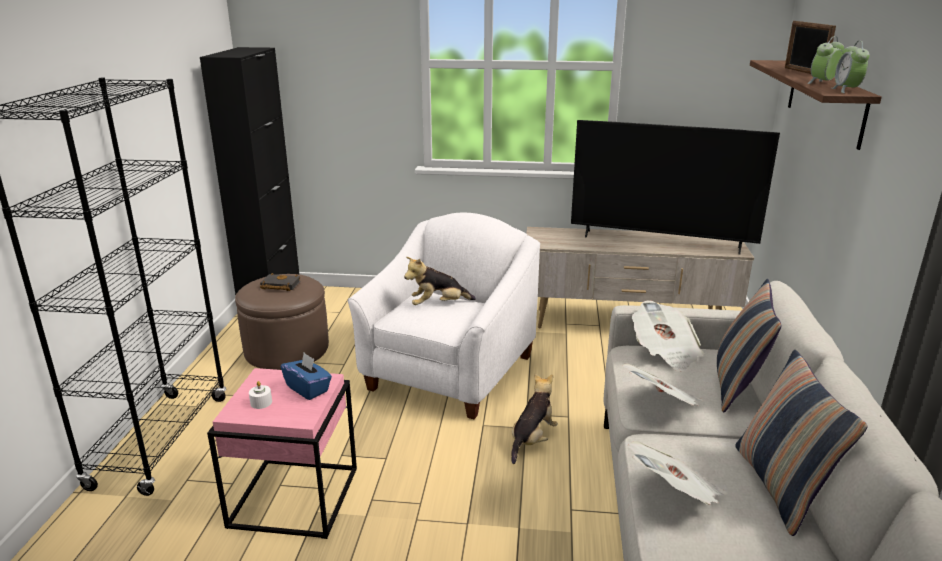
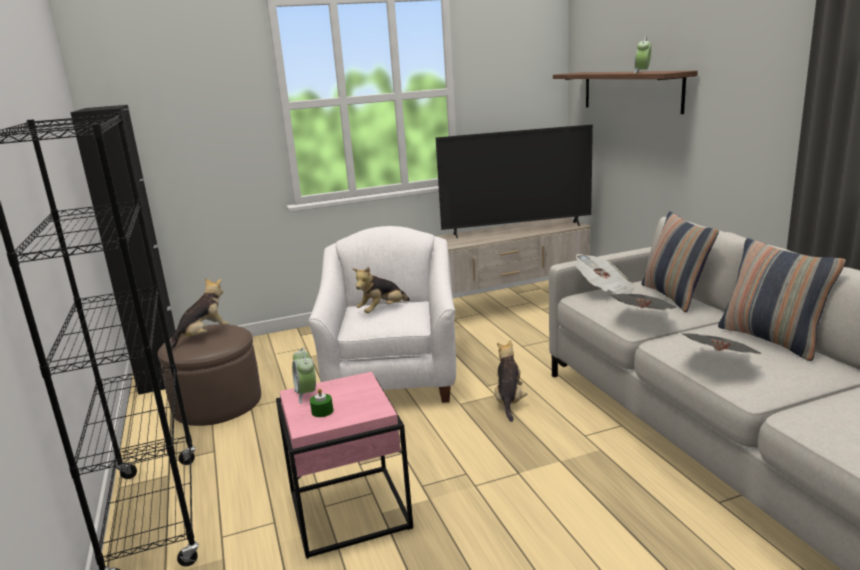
camera: 25 degrees left, 5 degrees down
white candle [249,381,272,409] -> green candle [310,388,333,417]
black book [260,273,300,291] -> plush toy [171,278,229,349]
blue tissue box [281,353,332,400] -> none
picture frame [785,21,836,74] -> none
alarm clock [832,41,870,93] -> alarm clock moved to [292,348,316,404]

